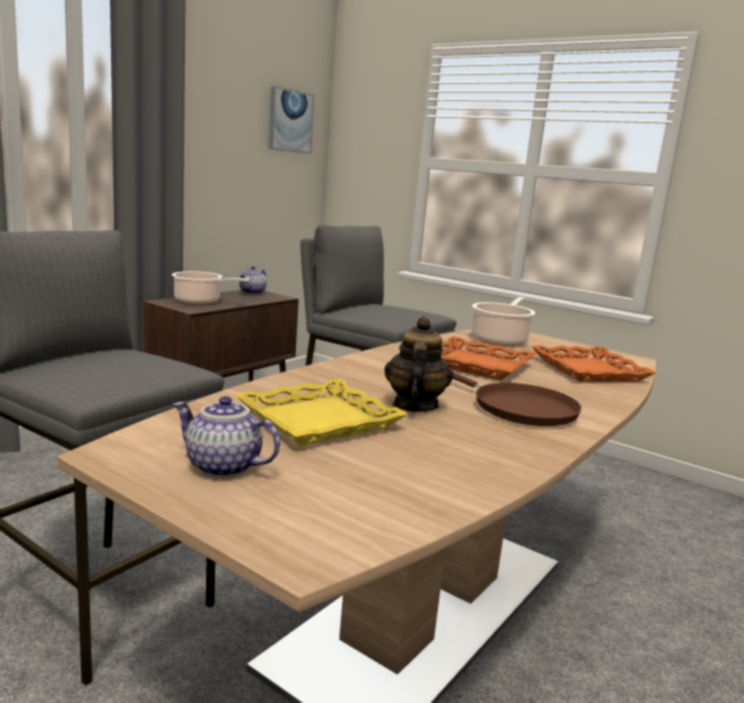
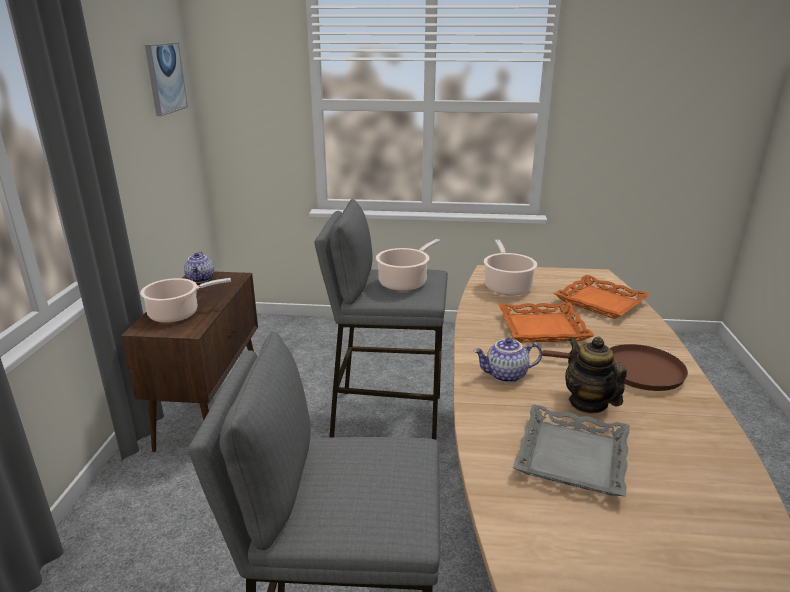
camera: 30 degrees left, 10 degrees up
teapot [173,396,280,477] -> teapot moved to [473,338,542,383]
yellow tray [235,379,408,446] -> grey tray [513,404,630,496]
none -> cooking pot [376,239,441,291]

